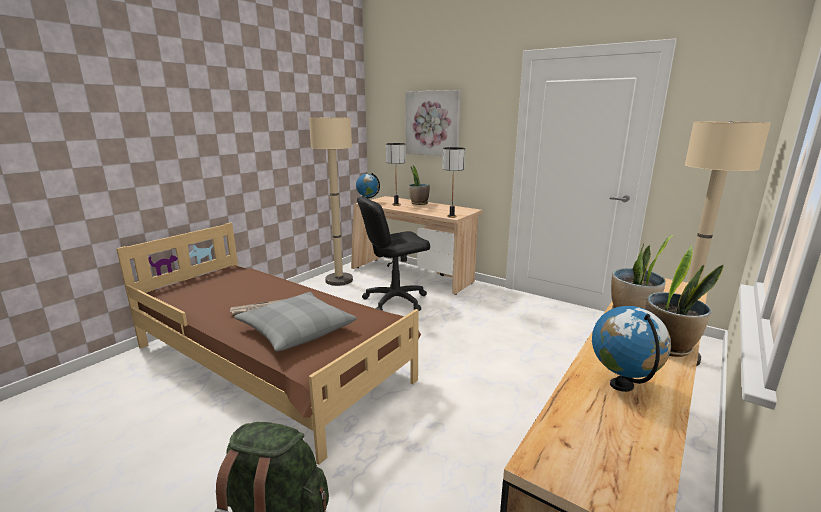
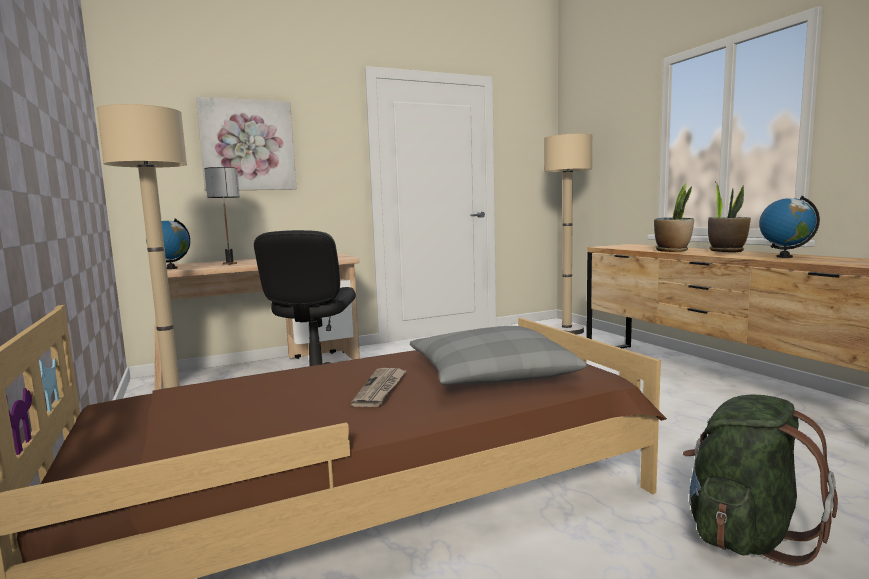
camera: 60 degrees left, 10 degrees down
potted plant [408,165,430,205] -> none
table lamp [442,147,465,218] -> none

